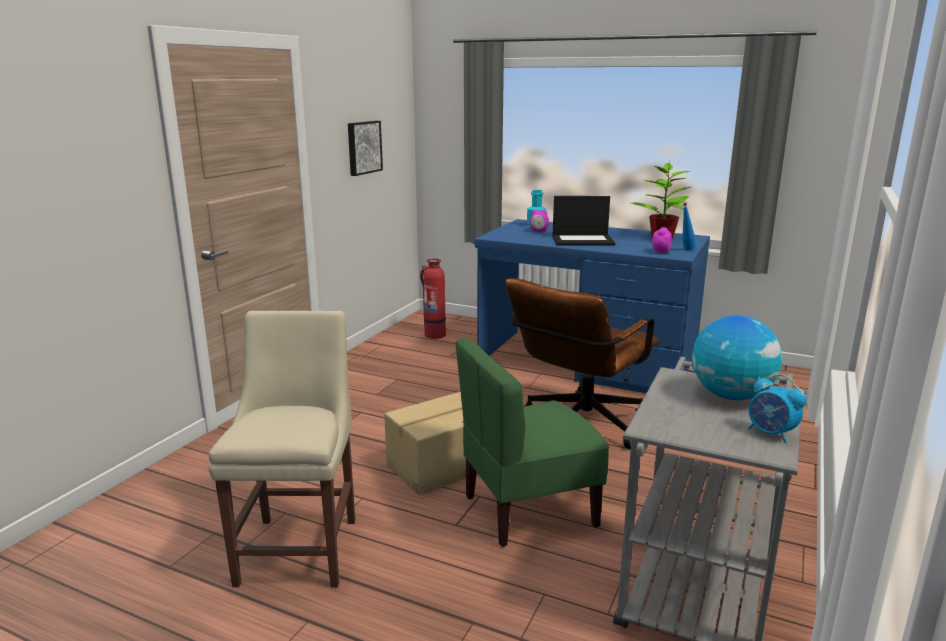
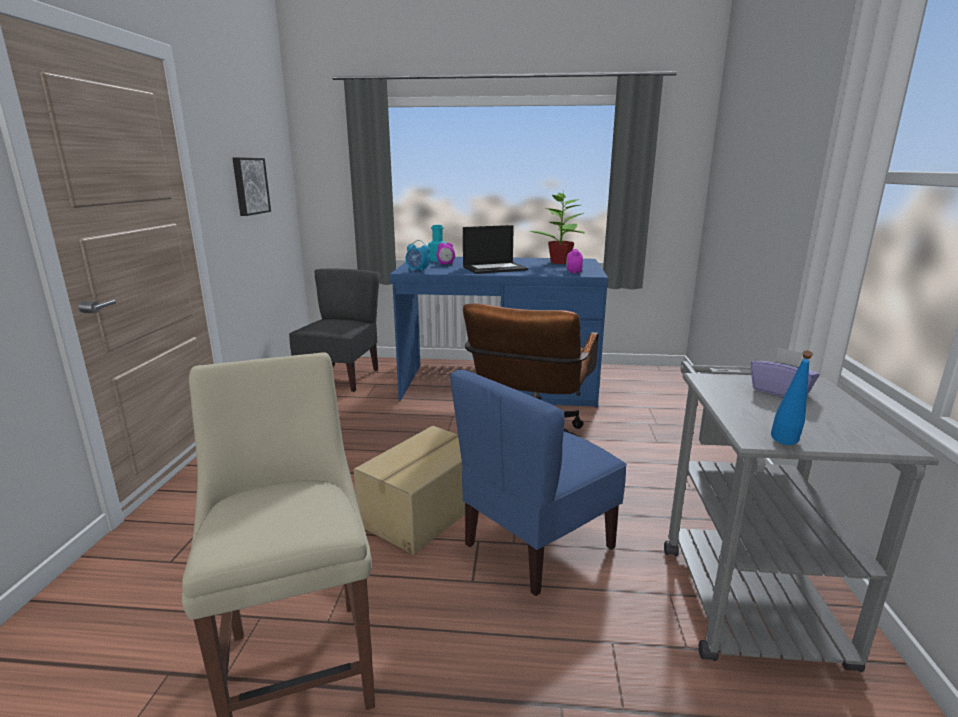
camera: 20 degrees left, 0 degrees up
fire extinguisher [420,259,446,339] -> grey chair [289,268,380,392]
green chair [455,338,609,547] -> blue chair [450,370,627,596]
blue bottle [682,203,696,251] -> blue bottle moved to [771,351,813,445]
globe [692,315,782,400] -> purple tissue box [751,347,820,397]
alarm clock [748,374,807,443] -> alarm clock moved to [406,240,430,272]

